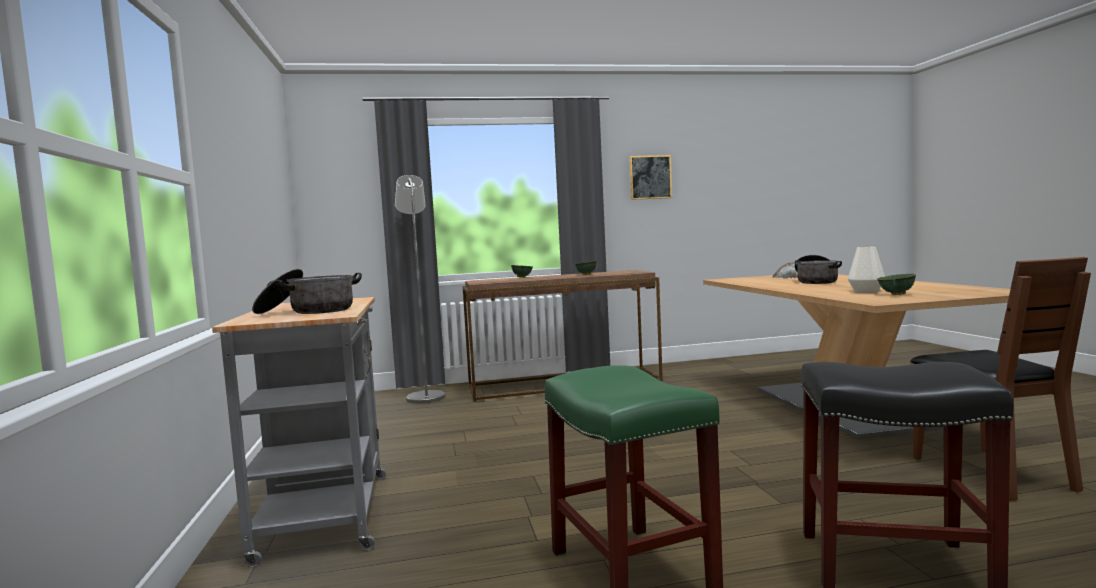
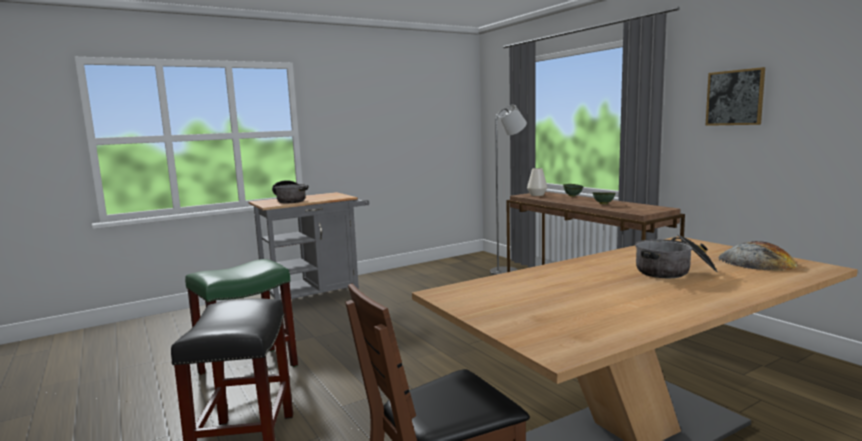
camera: 70 degrees right, 5 degrees up
white vase [848,247,885,293] -> white vase moved to [527,168,548,196]
green bowl [877,274,916,295] -> none

